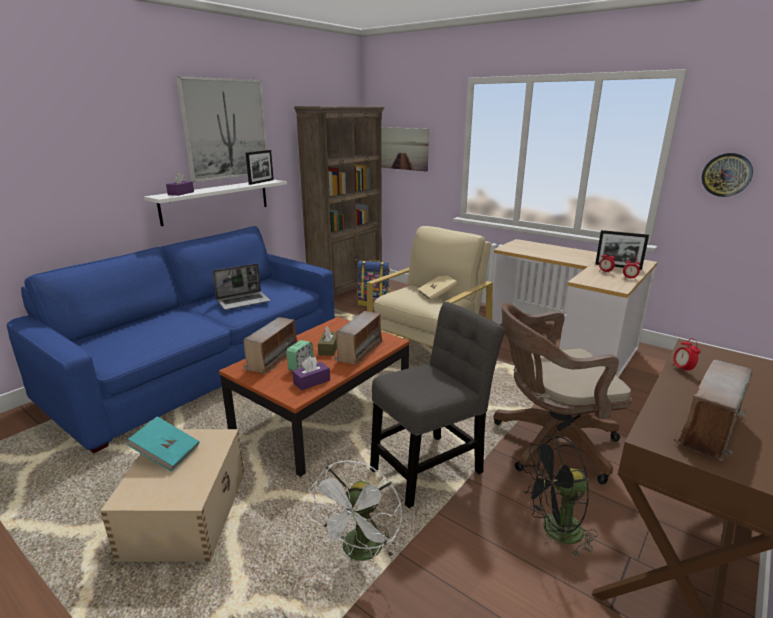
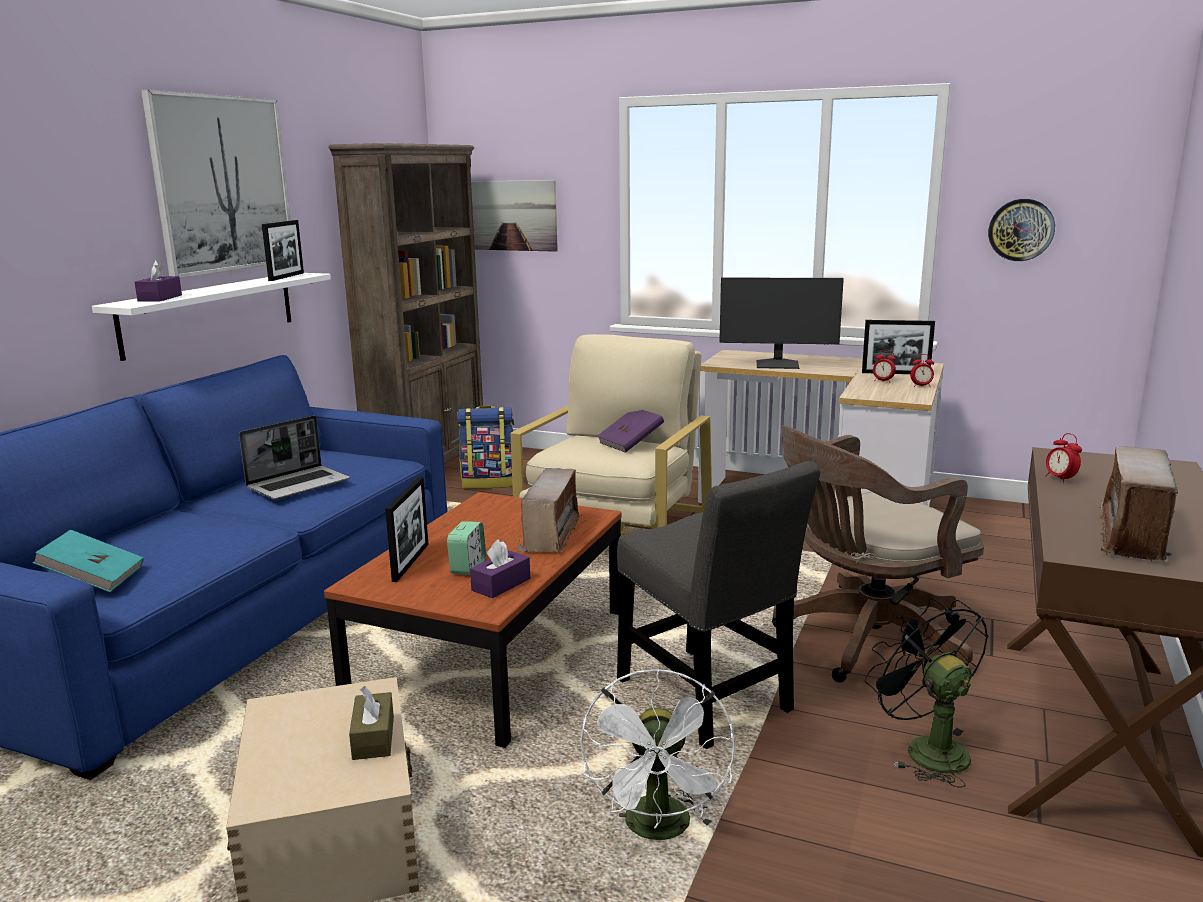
camera: 15 degrees left, 5 degrees down
turquoise book [127,416,199,472] -> turquoise book moved to [33,530,144,592]
radio [243,317,297,374] -> picture frame [385,477,428,582]
brown tissue box [318,326,337,356] -> brown tissue box moved to [349,686,394,760]
grey chair [370,302,505,508] -> grey chair turned 105 degrees clockwise [617,461,820,749]
beige book [418,275,458,301] -> purple book [597,410,664,453]
black fan [523,436,598,558] -> black fan turned 90 degrees clockwise [865,598,988,788]
none -> monitor [719,277,844,369]

